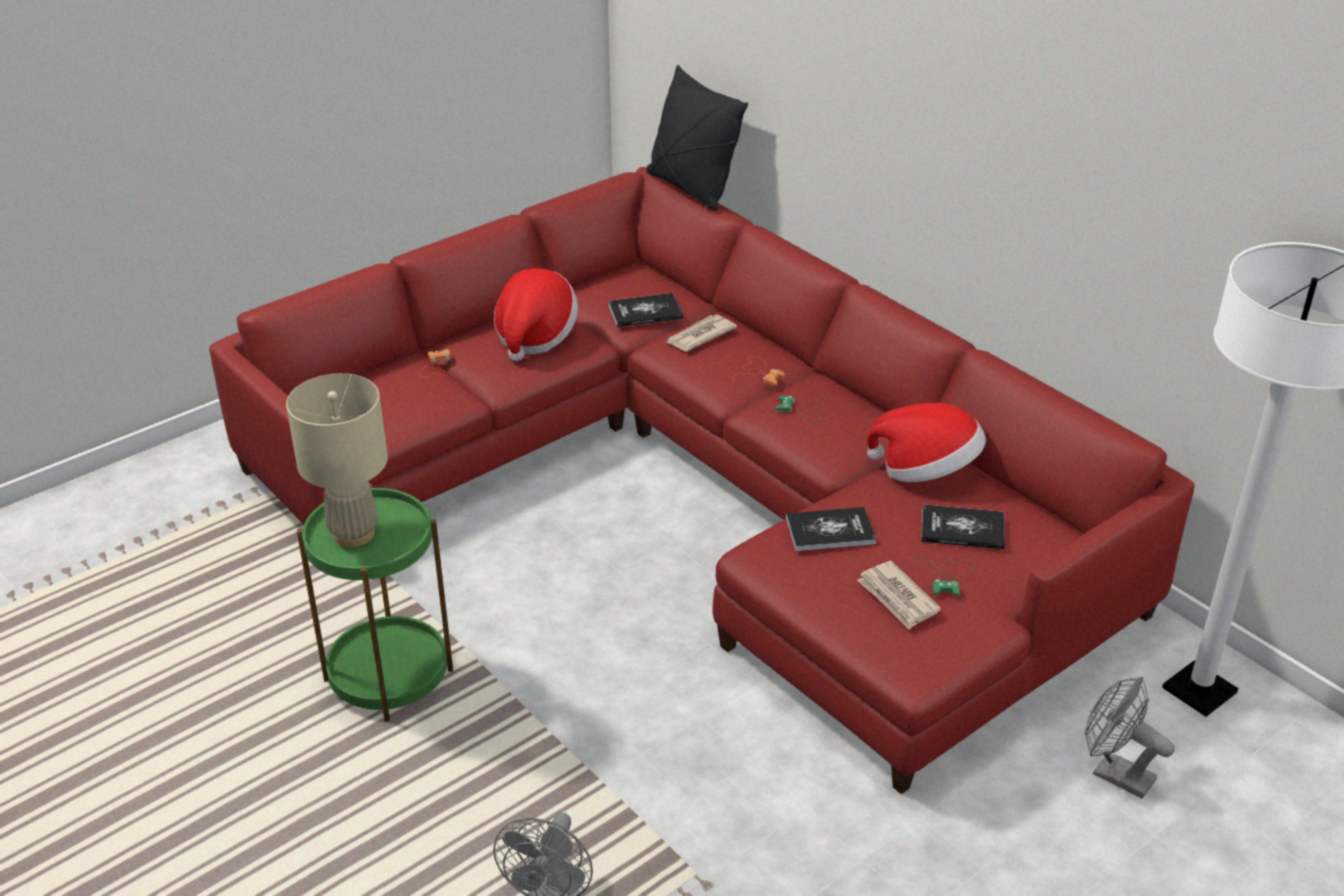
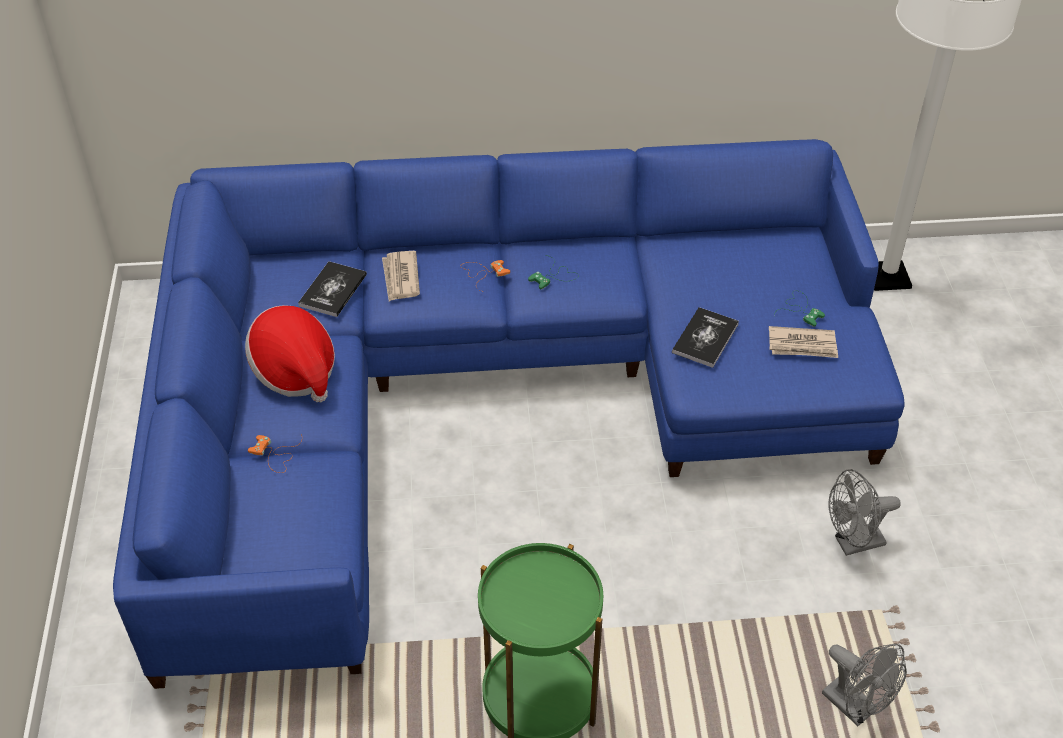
camera: 55 degrees left, 10 degrees up
red sofa [209,167,1195,794] -> blue sofa [113,139,905,689]
beige table lamp [286,373,388,547] -> none
black pillow [646,65,748,211] -> none
hat [867,403,986,482] -> none
book [921,504,1005,549] -> none
grey fan [1085,677,1175,799] -> grey fan moved to [828,469,901,556]

